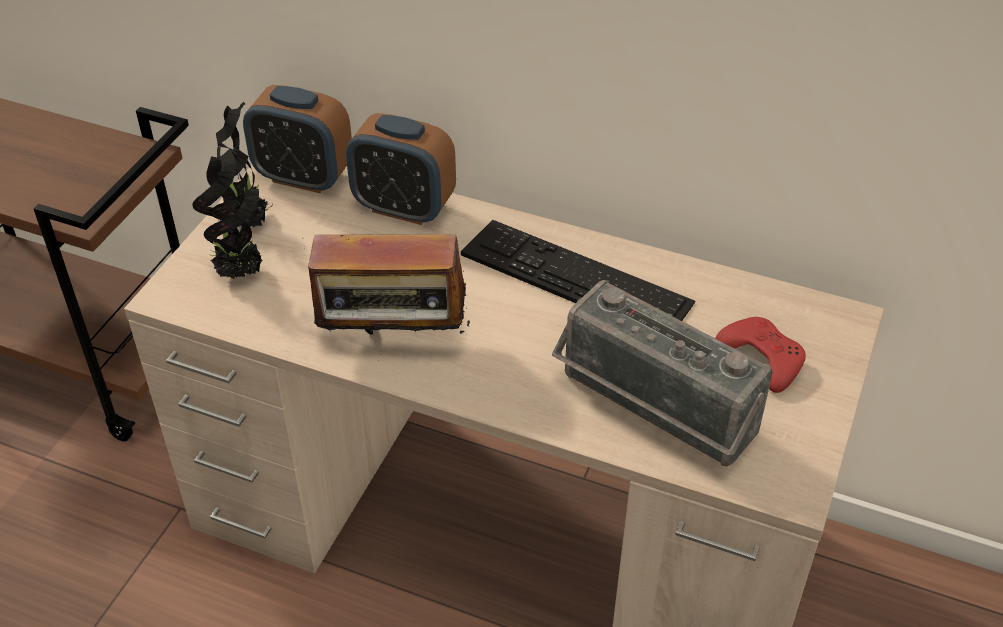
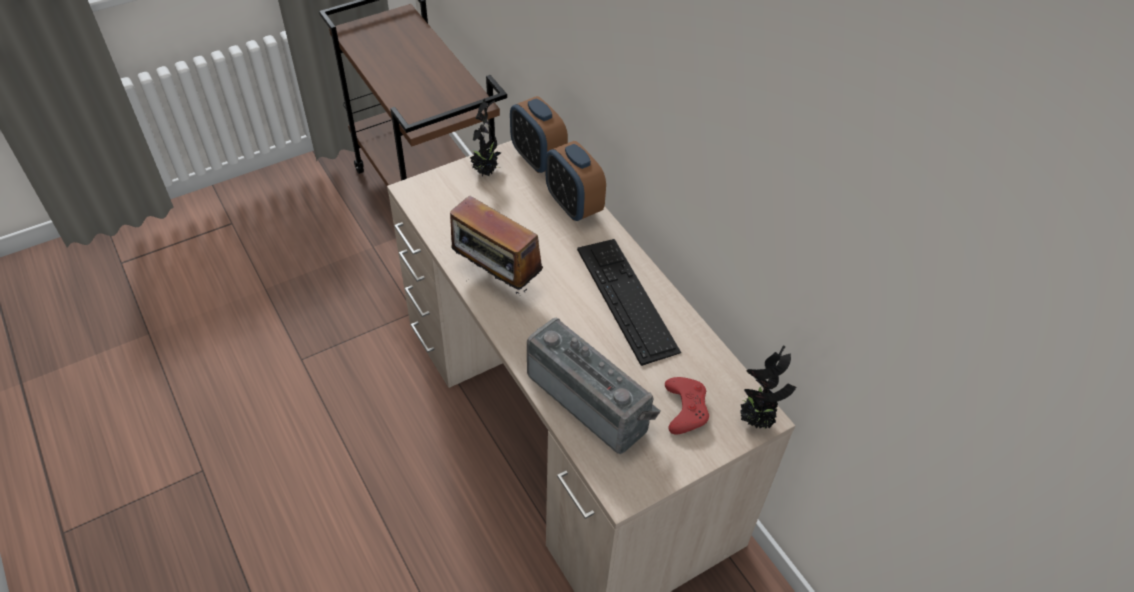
camera: 35 degrees right, 5 degrees up
potted plant [192,146,263,279] -> potted plant moved to [740,345,796,430]
radio [552,280,772,466] -> radio turned 150 degrees clockwise [527,318,661,454]

